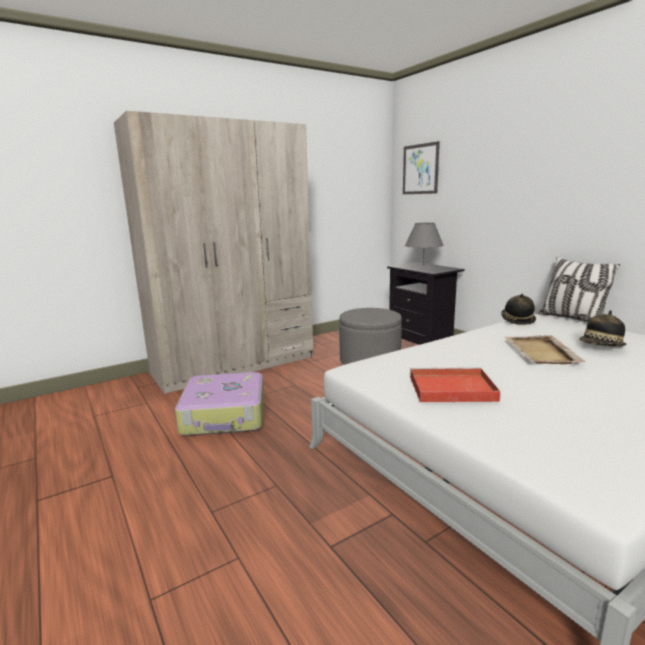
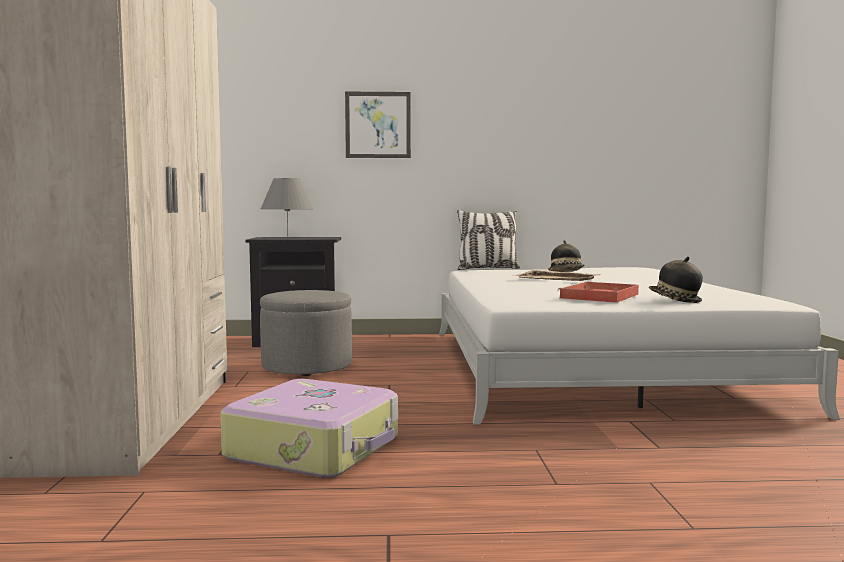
camera: 60 degrees left, 10 degrees down
picture [403,141,440,194] -> picture moved to [345,92,411,158]
hat [501,294,536,325] -> hat moved to [649,256,703,303]

